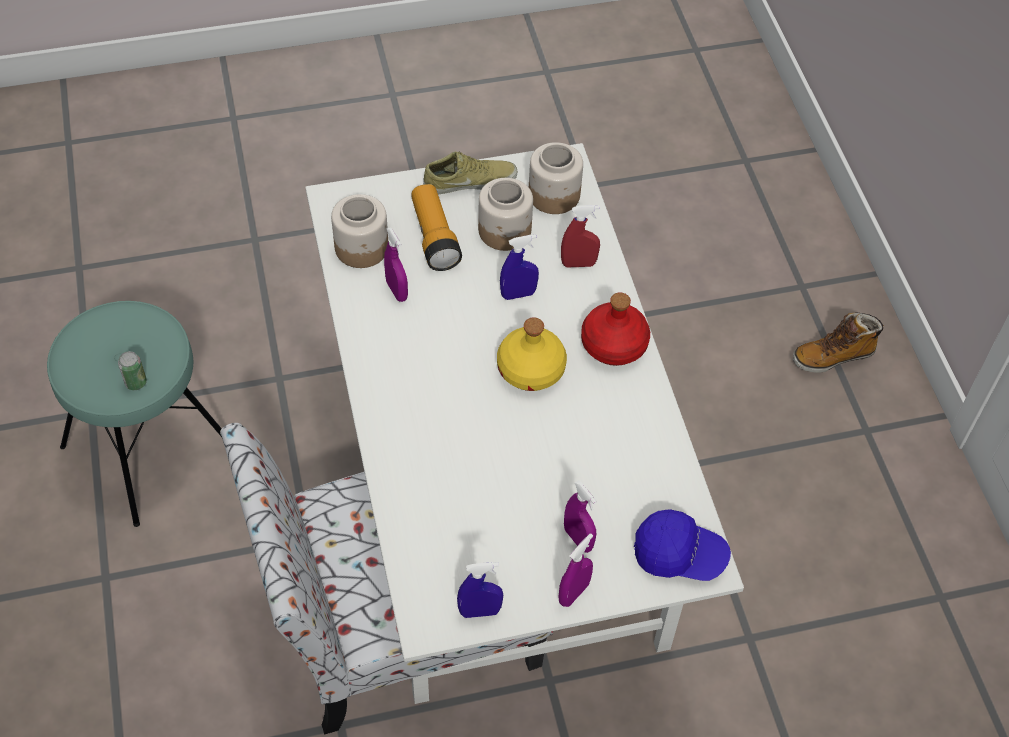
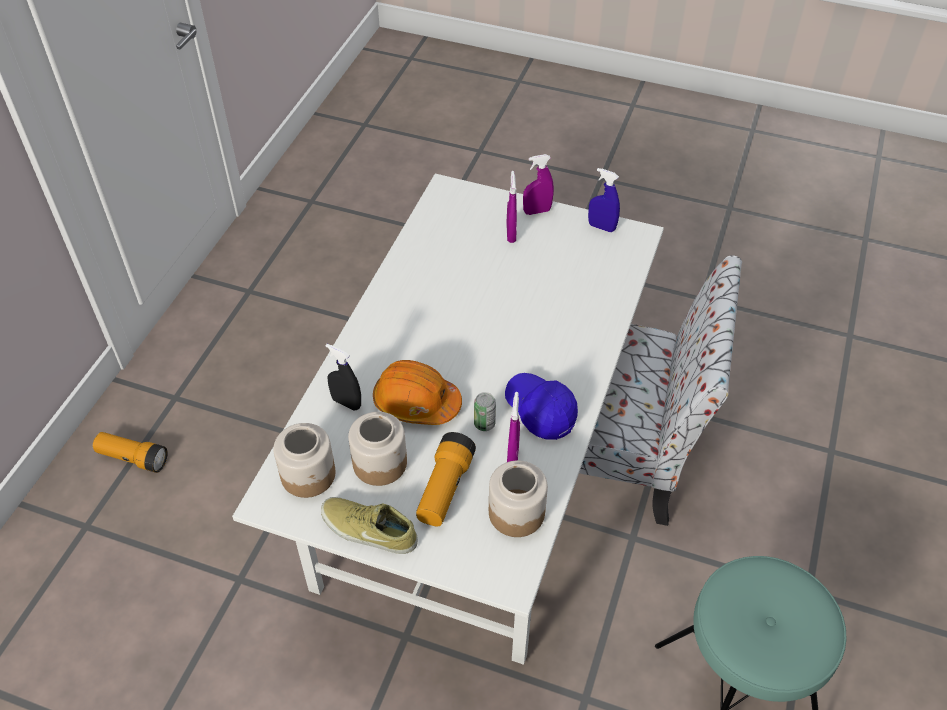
camera: 145 degrees left, 5 degrees down
can [118,351,147,390] -> can moved to [474,392,496,431]
yellow bottle [497,317,567,391] -> none
blue spray bottle [500,234,539,300] -> orange hard hat [373,360,462,425]
red spray bottle [561,205,600,268] -> black spray bottle [326,344,361,410]
red bottle [581,293,650,366] -> none
blue cap [634,509,731,581] -> blue cap moved to [505,373,578,440]
boot [793,312,884,373] -> flashlight [93,432,168,473]

